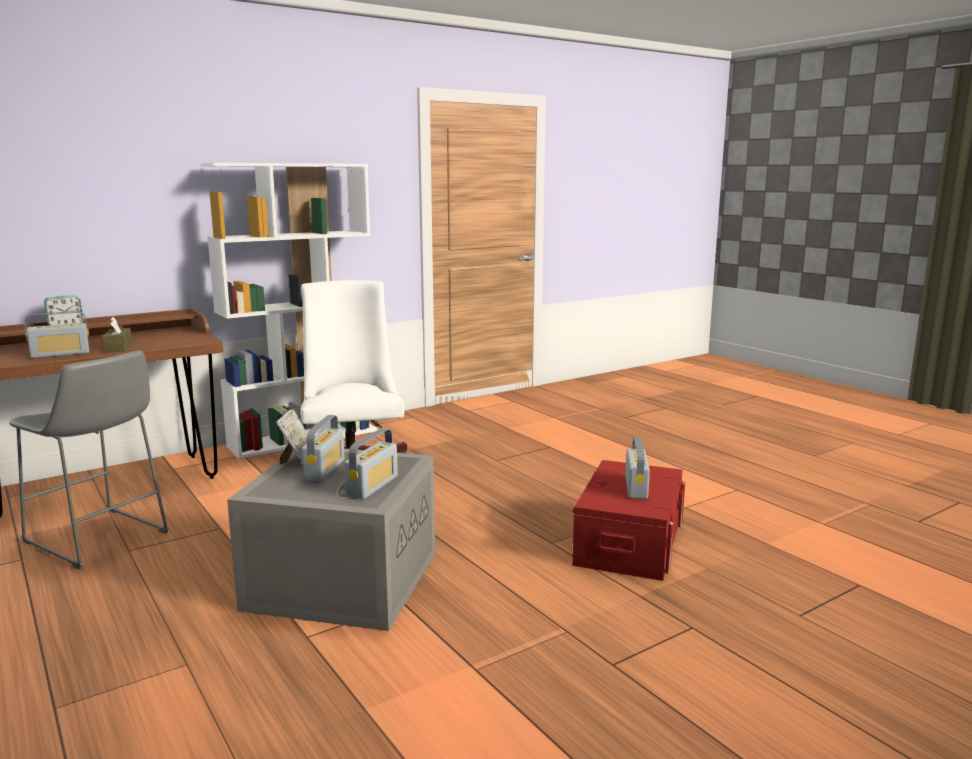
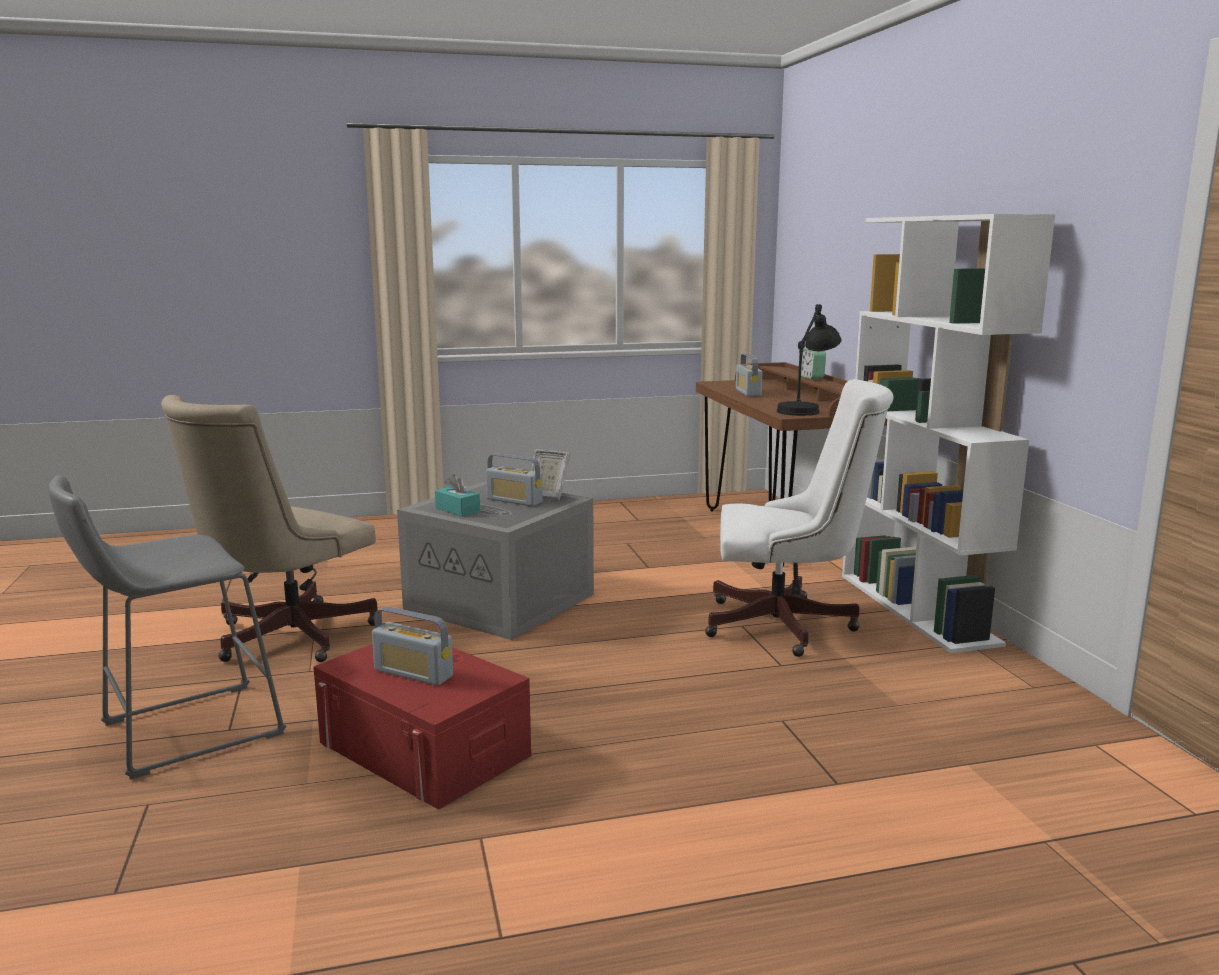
camera: 110 degrees right, 0 degrees up
grey stool [9,350,169,570] -> grey stool moved to [49,475,286,779]
brown tissue box [102,317,132,352] -> none
radio [344,428,398,499] -> turquoise tissue box [435,474,480,517]
none -> beige office chair [161,395,378,662]
none -> black table lamp [777,304,842,416]

